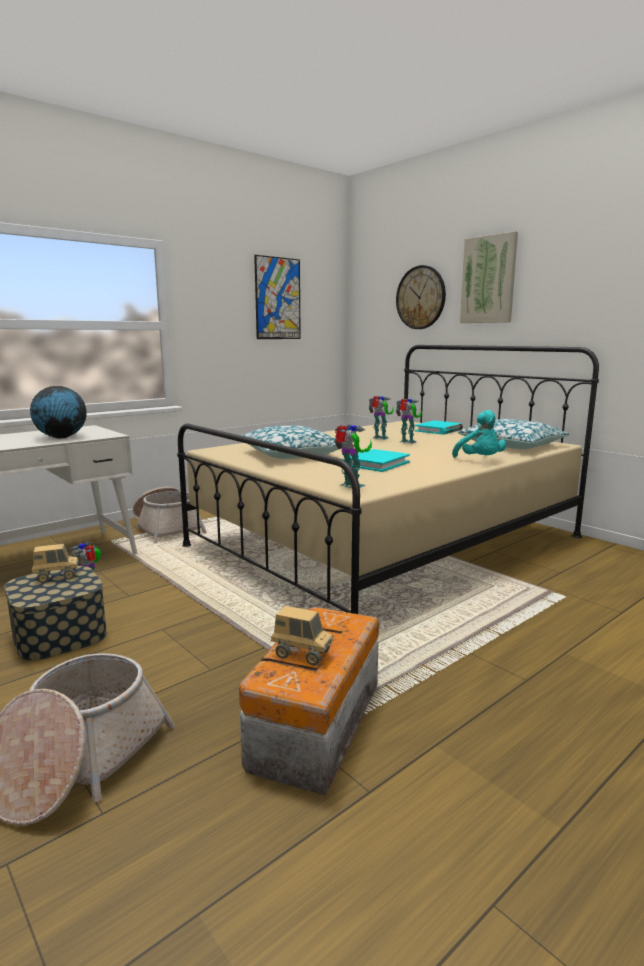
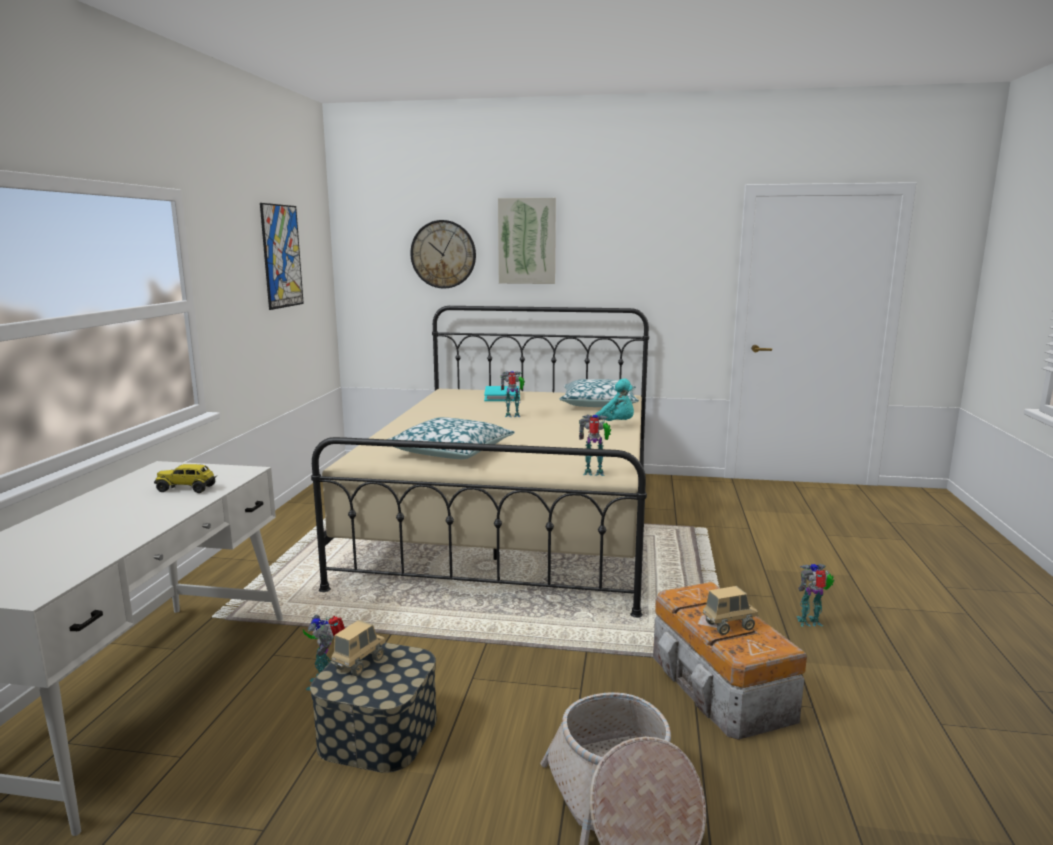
camera: 40 degrees left, 0 degrees up
globe [30,386,87,438] -> toy truck [154,464,217,493]
basket [133,487,207,544] -> none
turquoise book [344,449,410,472] -> none
toy robot [369,396,394,440] -> toy robot moved to [796,564,834,627]

